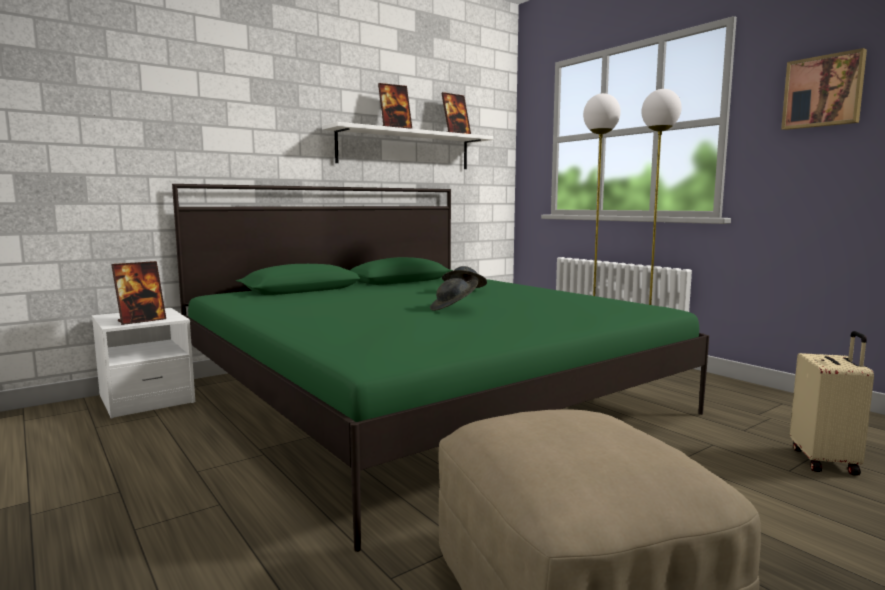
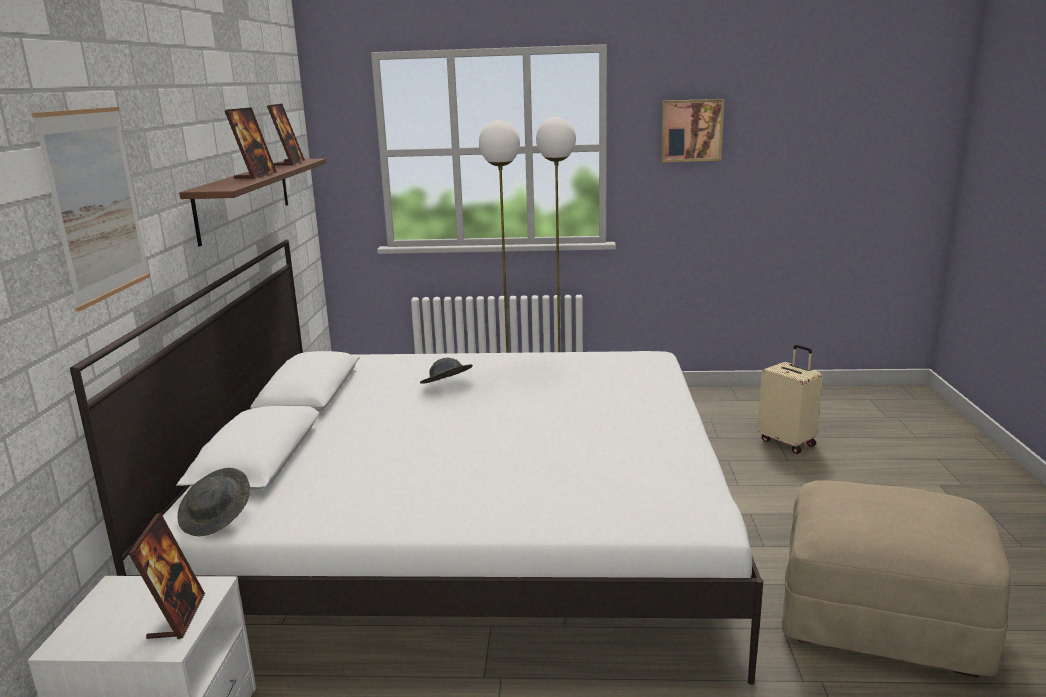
camera: 50 degrees left, 10 degrees up
green bed [172,184,709,552] -> white bed [70,239,763,685]
white shelf [322,122,494,169] -> brown shelf [179,158,326,247]
grey hat [430,278,478,311] -> grey hat moved to [177,468,250,536]
none -> picture [32,107,150,312]

